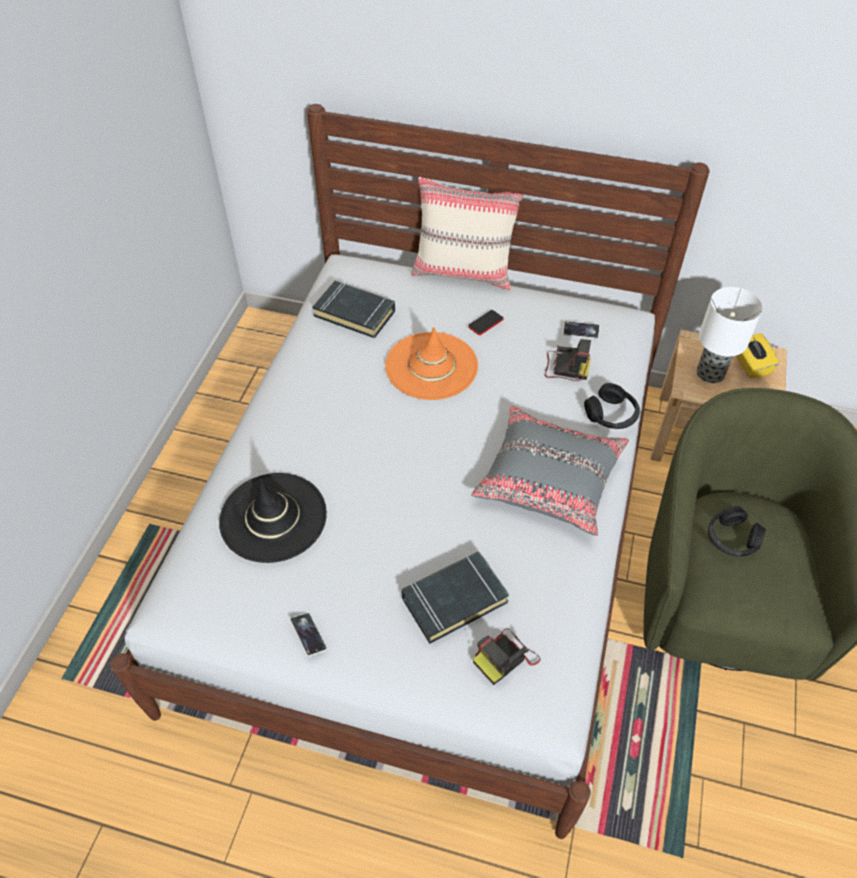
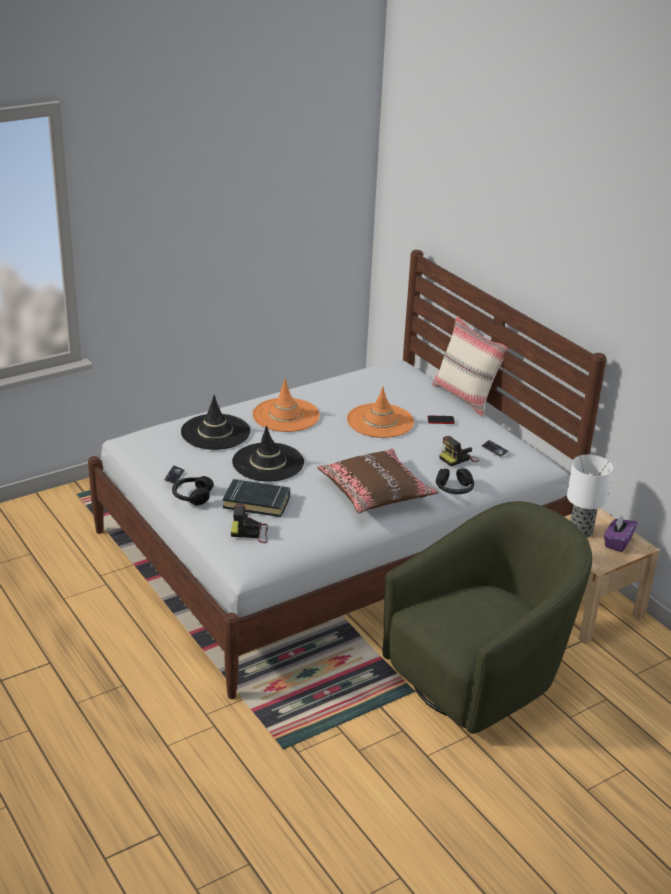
camera: 40 degrees right, 20 degrees down
black book [313,281,395,338] -> none
grey pillow [471,406,629,536] -> brown pillow [317,449,438,513]
camera [545,339,591,381] -> camera turned 90 degrees clockwise [439,436,479,466]
black headphones [708,506,766,557] -> black headphones moved to [172,476,214,505]
yellow tissue box [736,333,779,378] -> purple tissue box [604,515,637,552]
none -> black hat [232,426,304,481]
none -> orange hat [252,379,320,432]

